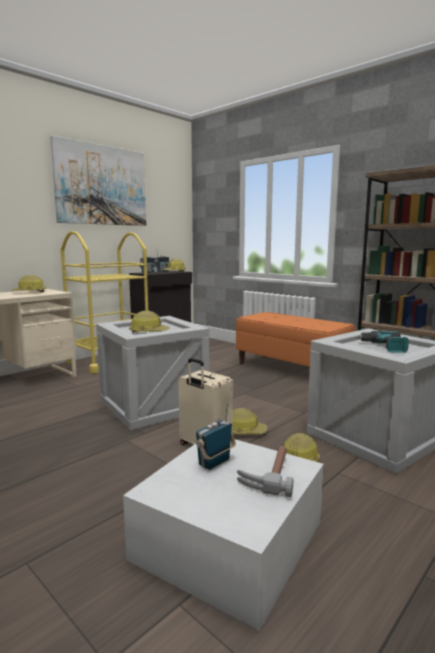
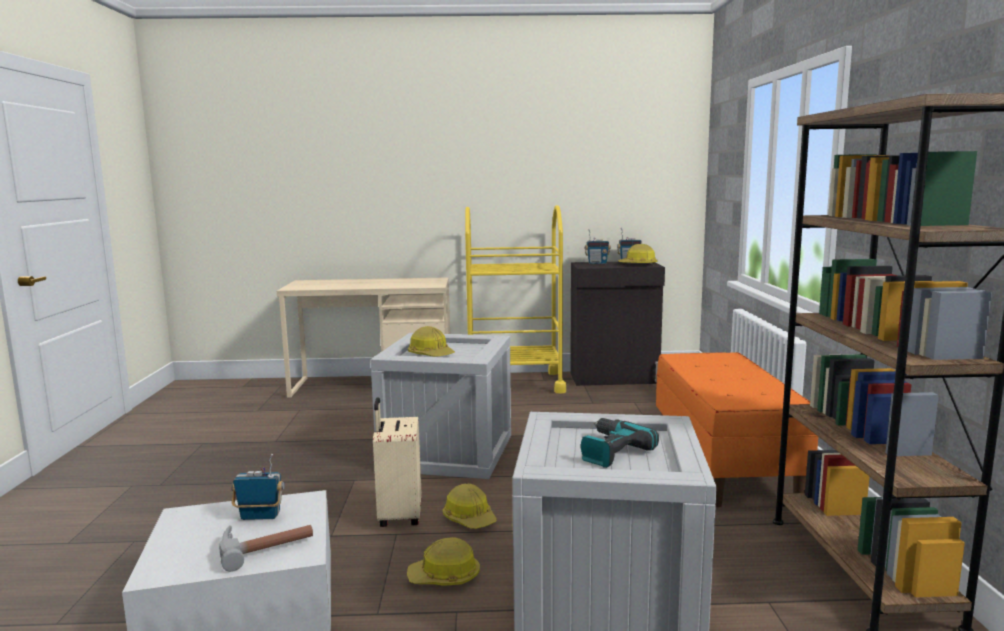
camera: 45 degrees right, 0 degrees up
hard hat [11,275,46,292] -> none
picture [50,136,146,226] -> none

